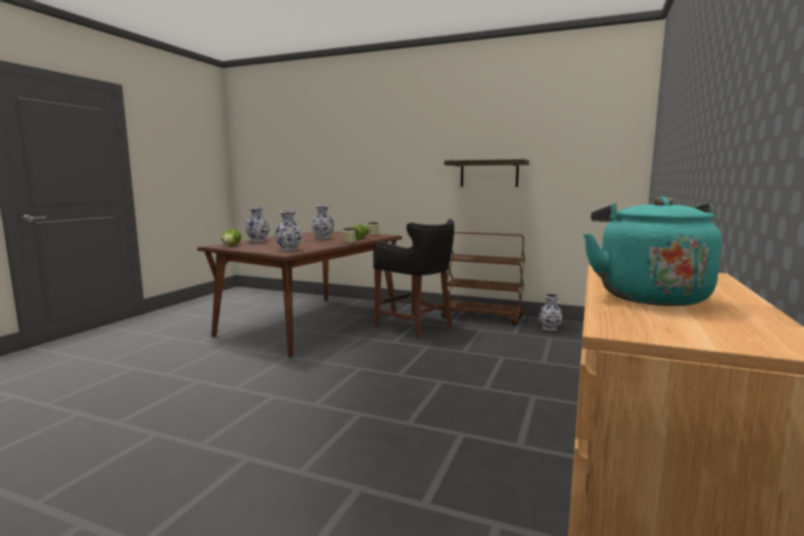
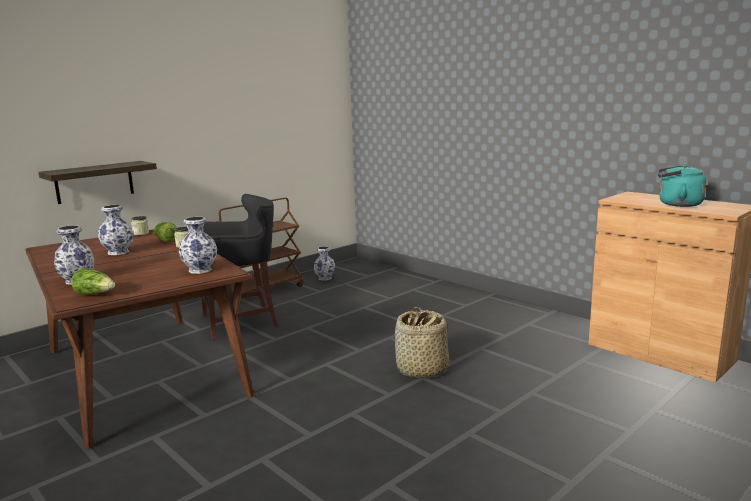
camera: 65 degrees left, 5 degrees up
shelf [444,159,529,187] -> shelf moved to [38,161,157,204]
none -> basket [395,307,449,378]

